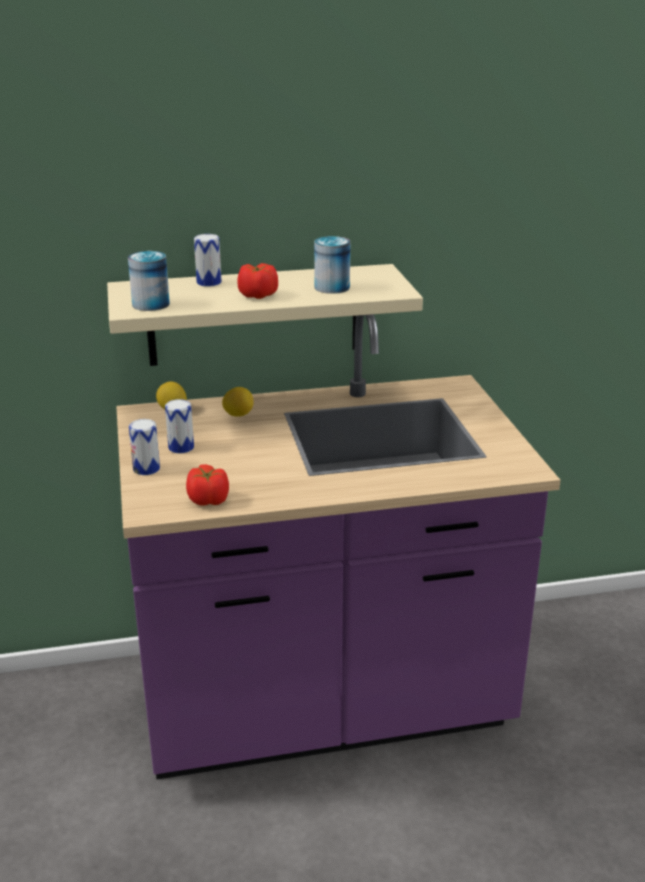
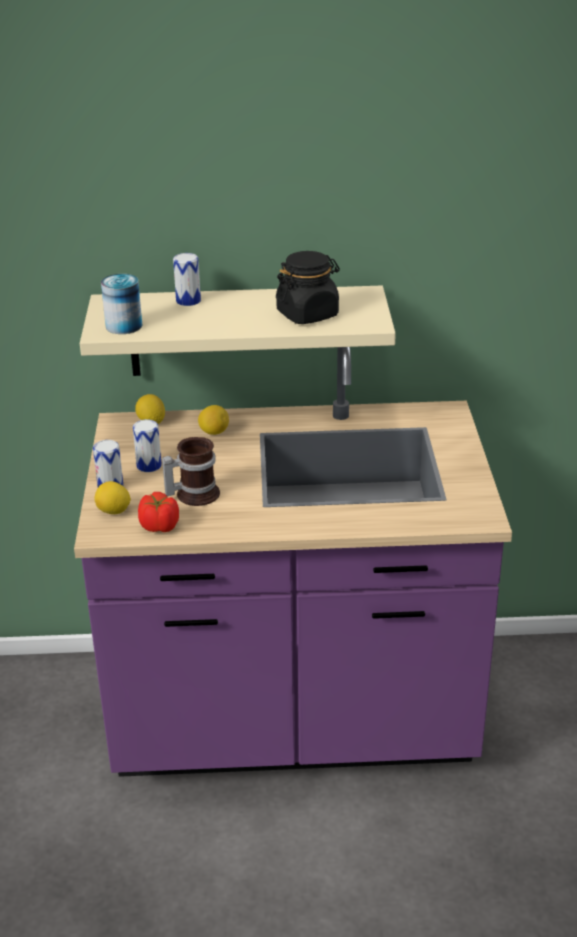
camera: 10 degrees right, 5 degrees up
tomato [237,263,278,299] -> none
can [314,236,350,294] -> black jar [276,251,340,324]
none -> lemon [95,481,131,514]
none -> mug [162,437,220,506]

